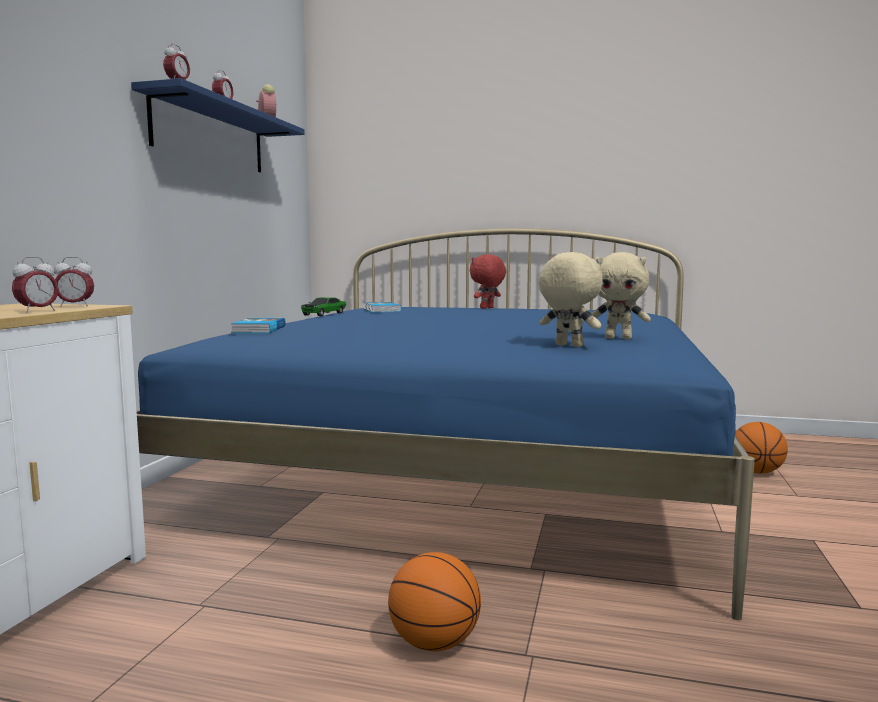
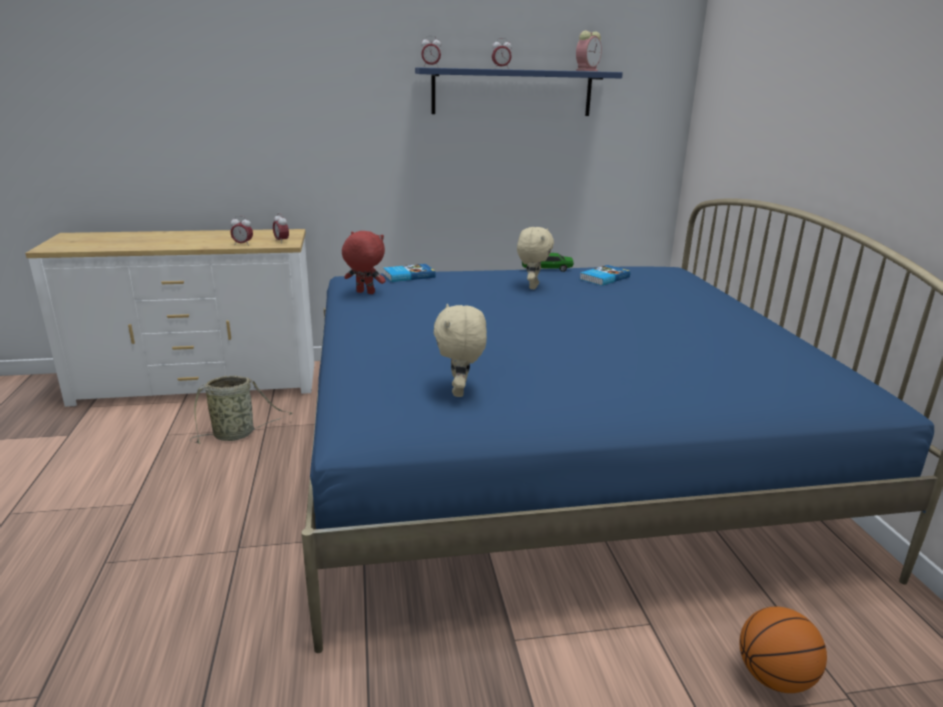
camera: 65 degrees right, 15 degrees up
basketball [388,552,481,651] -> none
red plush toy [470,254,506,309] -> red plush toy moved to [342,231,385,294]
beige plush toy [539,252,603,347] -> beige plush toy moved to [517,227,554,289]
none -> basket [190,376,292,444]

